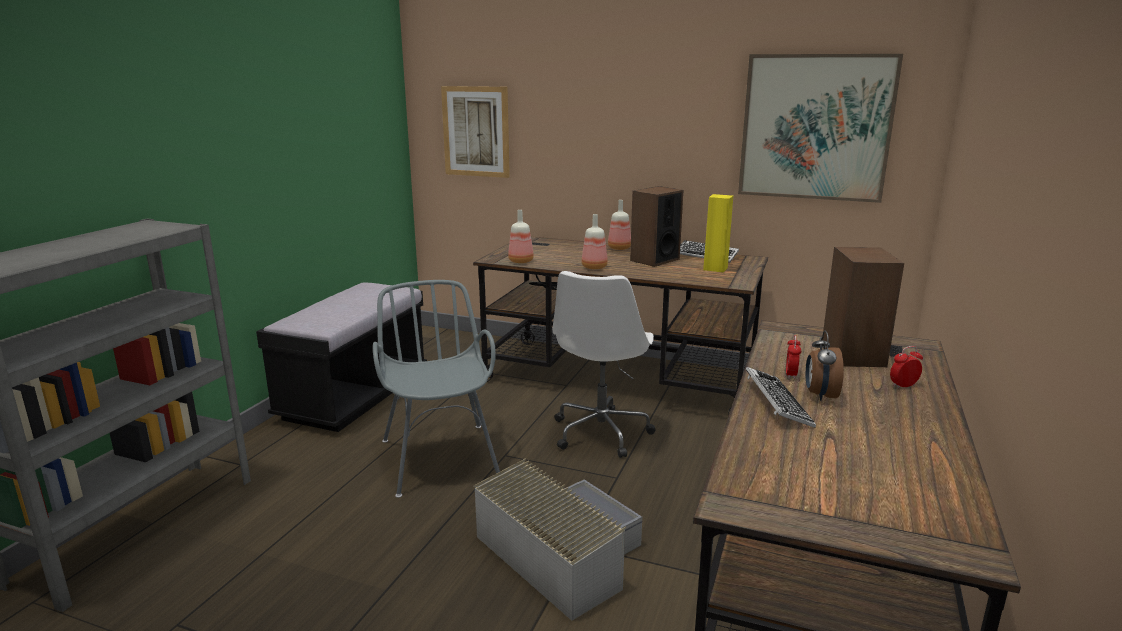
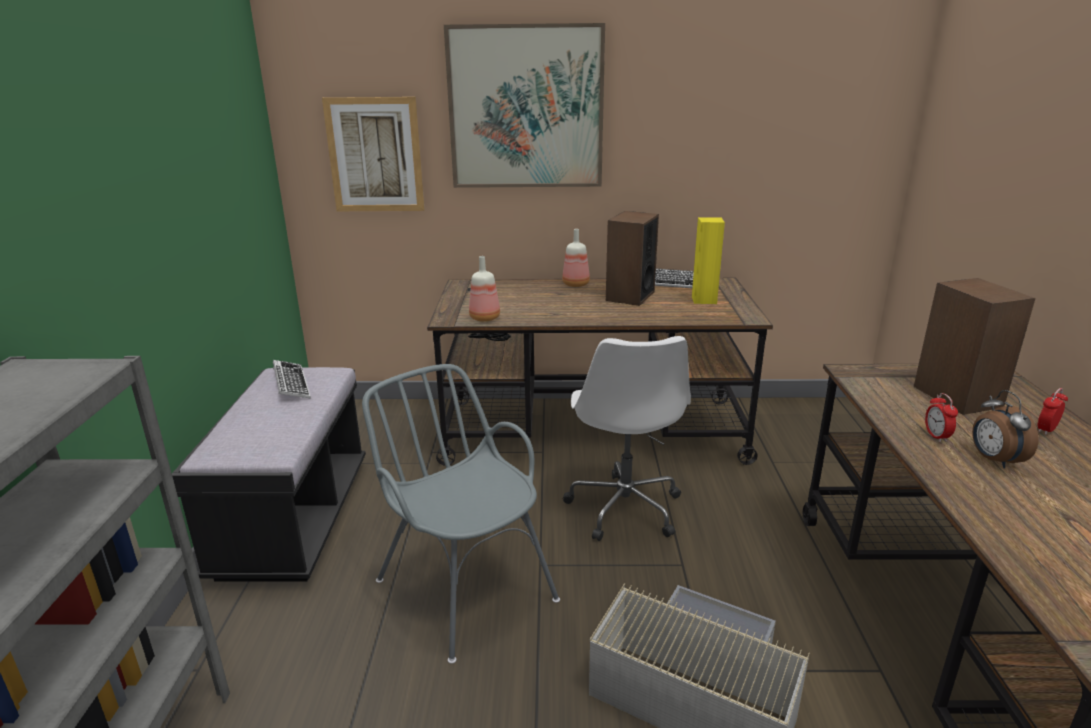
camera: 20 degrees left, 5 degrees up
bottle [581,214,608,269] -> none
picture [738,54,903,203] -> picture moved to [444,23,605,188]
keyboard [746,367,816,428] -> keyboard moved to [273,360,311,399]

